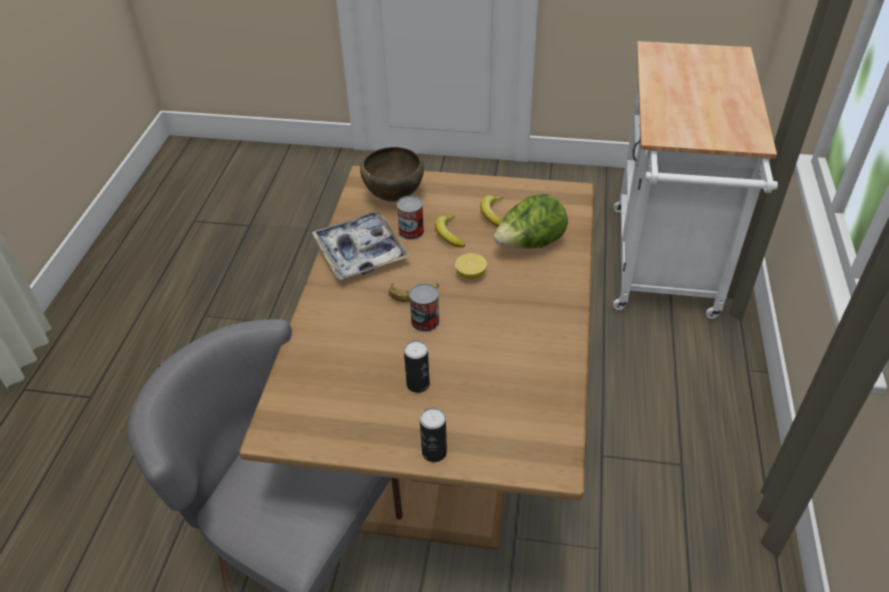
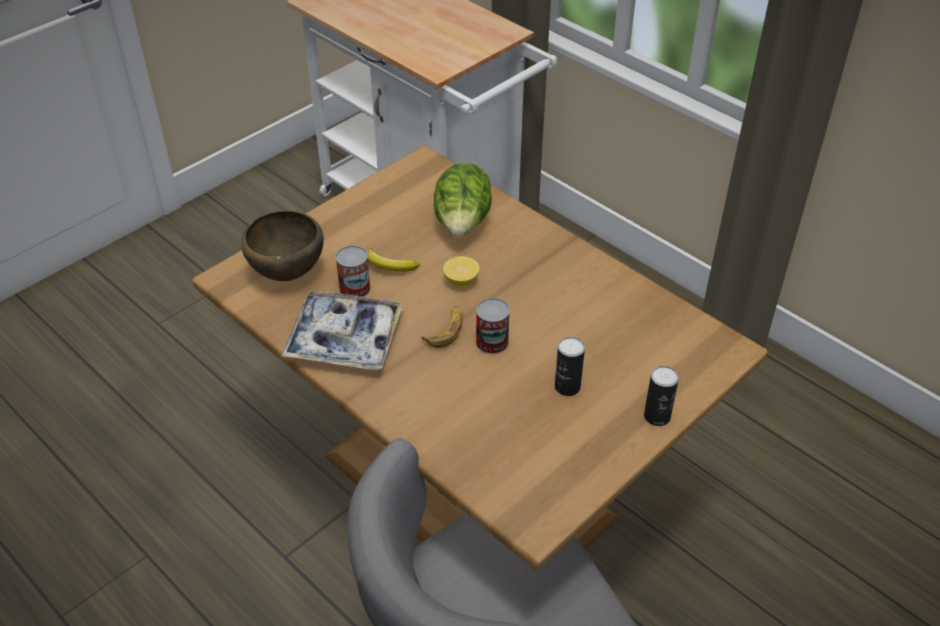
camera: 55 degrees left, 0 degrees up
banana [480,195,503,227] -> none

